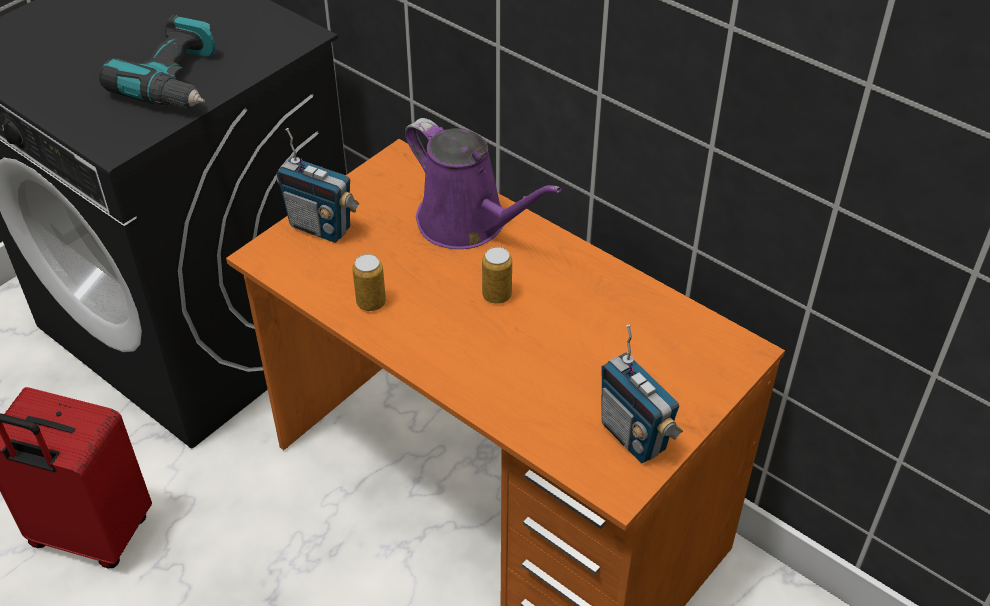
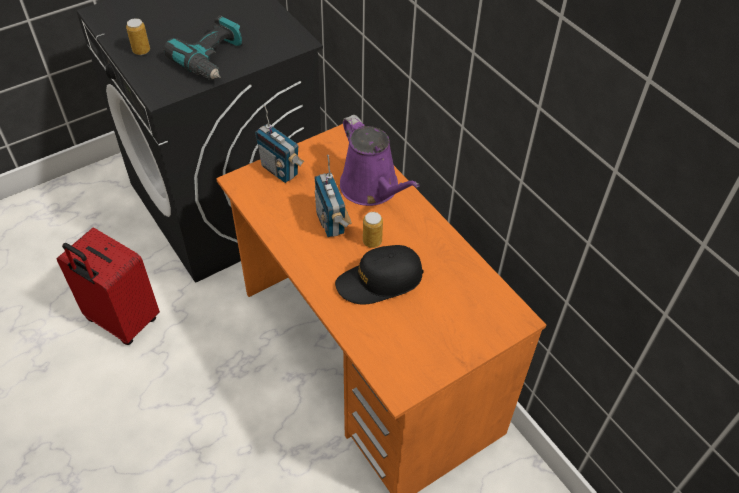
camera: 15 degrees right, 5 degrees up
can [352,254,386,311] -> can moved to [126,18,150,55]
radio [601,324,683,463] -> radio moved to [314,155,352,237]
none -> black cap [335,245,424,305]

